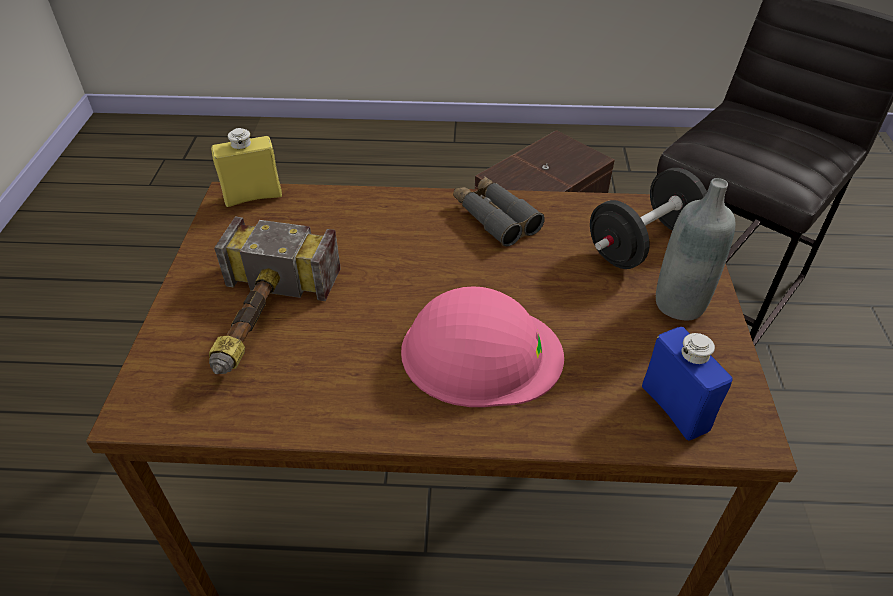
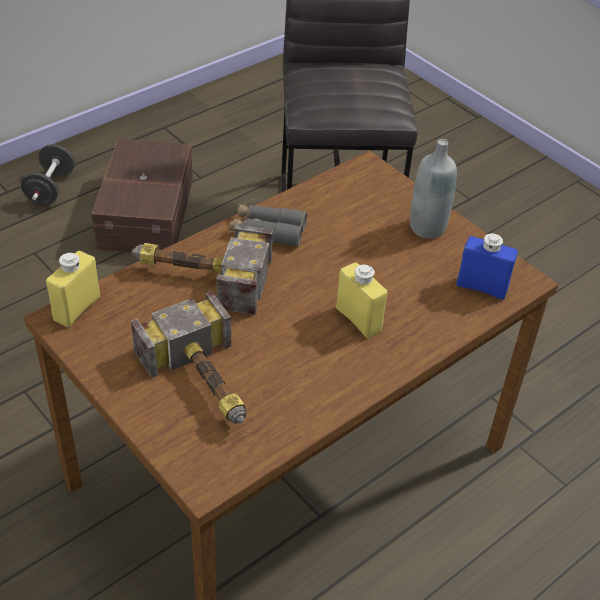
camera: 45 degrees left, 0 degrees up
pink hard hat [401,286,564,407] -> yellow bottle [336,262,387,338]
black dumbbell [590,168,707,269] -> black dumbbell moved to [21,144,75,205]
none -> hammer [131,224,273,315]

